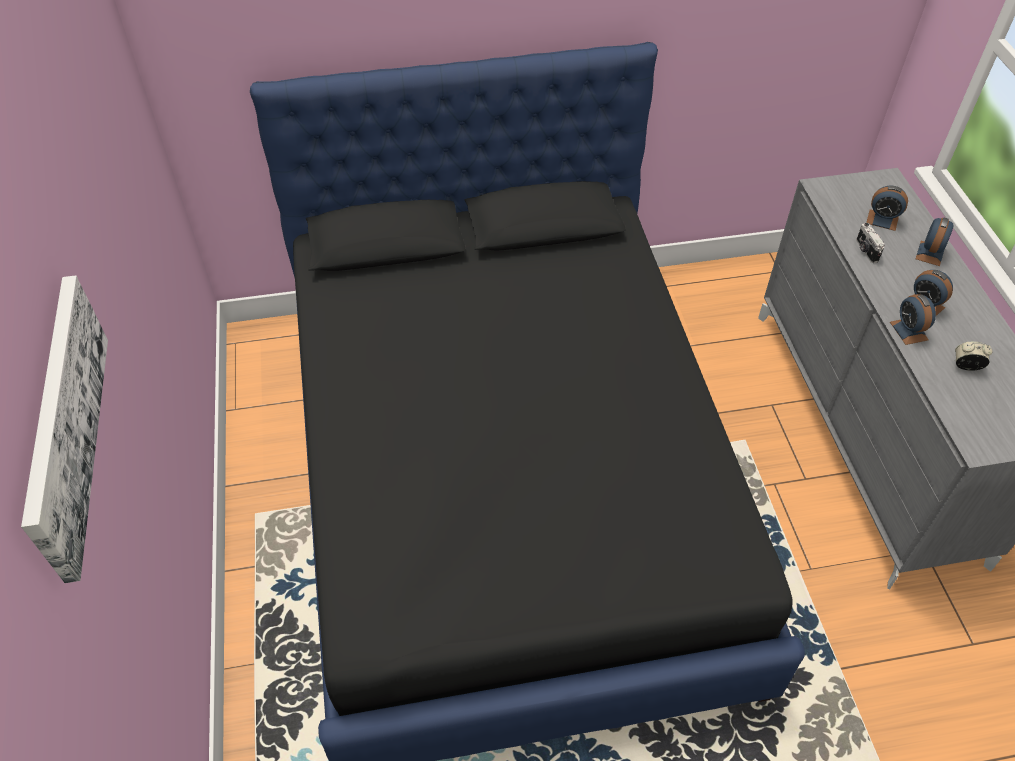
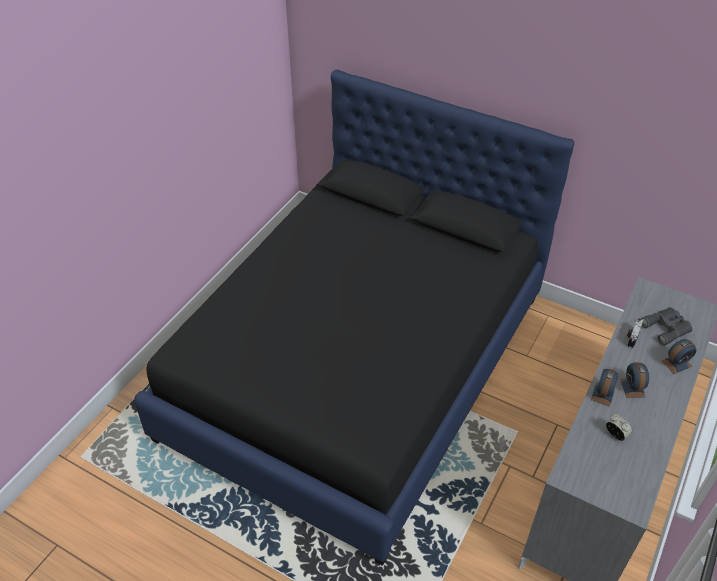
camera: 40 degrees right, 5 degrees down
picture [21,275,108,583] -> none
alarm clock [866,185,908,231] -> grey binoculars [641,307,693,346]

